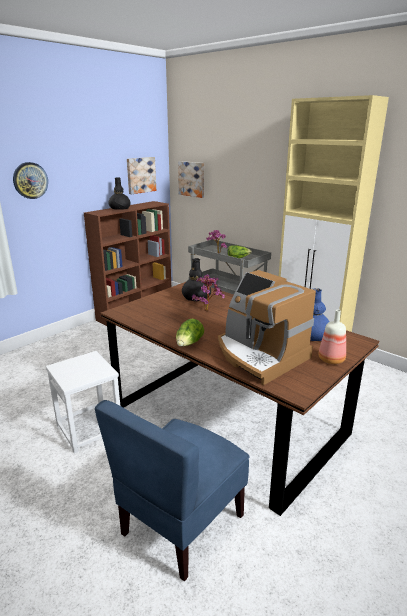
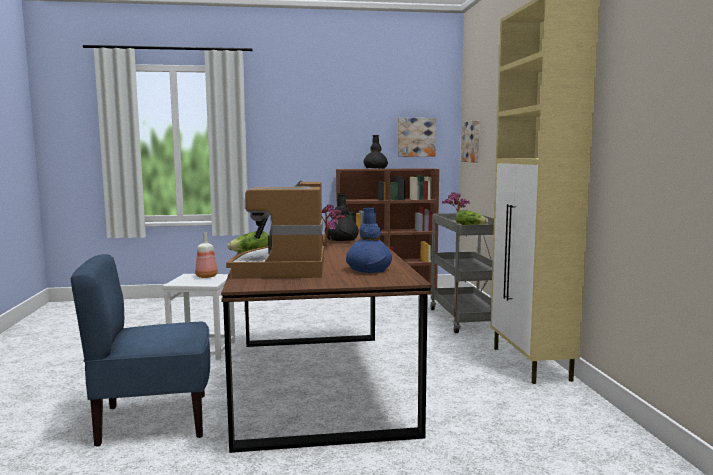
camera: 40 degrees right, 15 degrees down
wall clock [13,162,48,199] -> none
bottle [318,310,346,364] -> bottle moved to [195,232,218,278]

